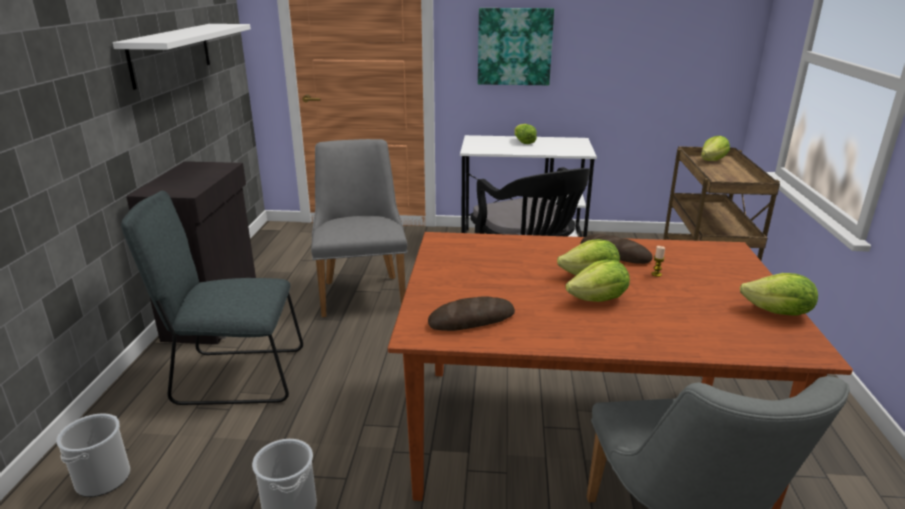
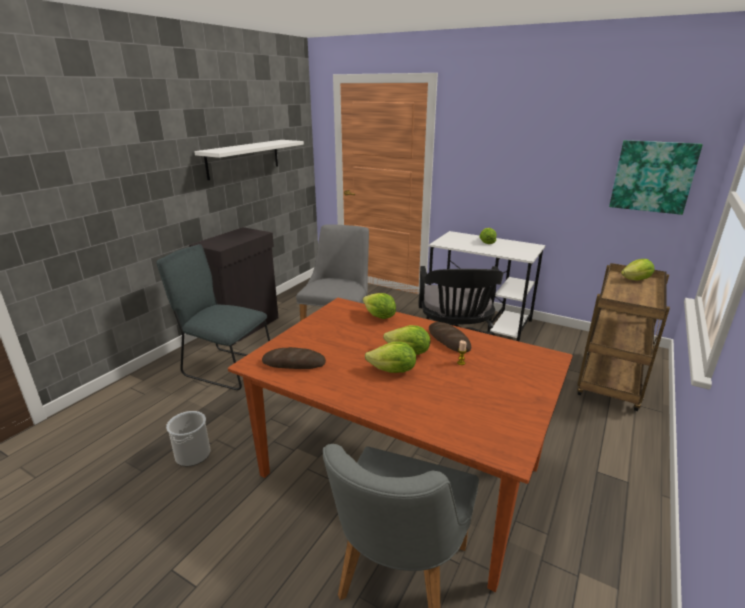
camera: 25 degrees right, 0 degrees up
bucket [56,413,130,497] -> none
picture [478,8,554,85] -> picture moved to [609,140,703,215]
lettuce [740,273,818,316] -> lettuce moved to [363,293,396,319]

